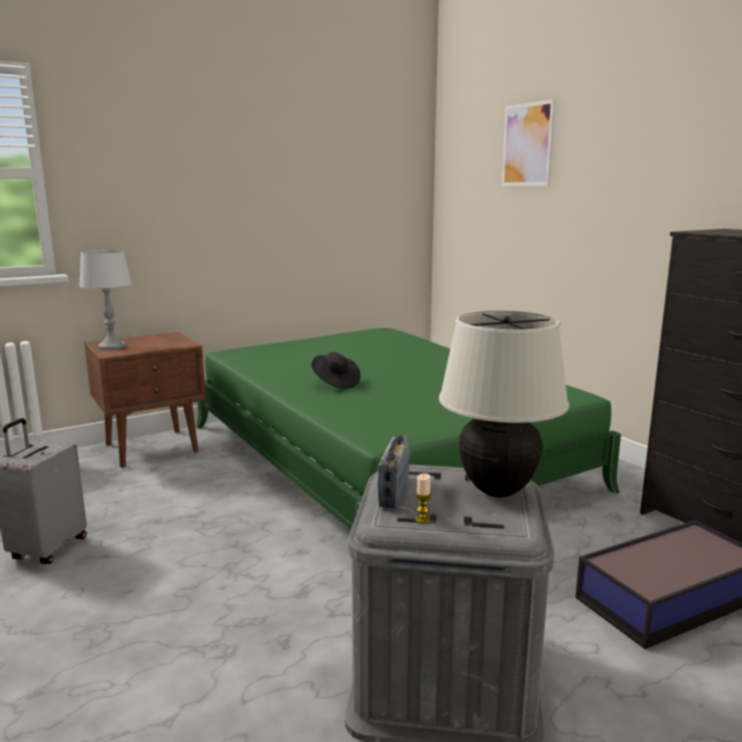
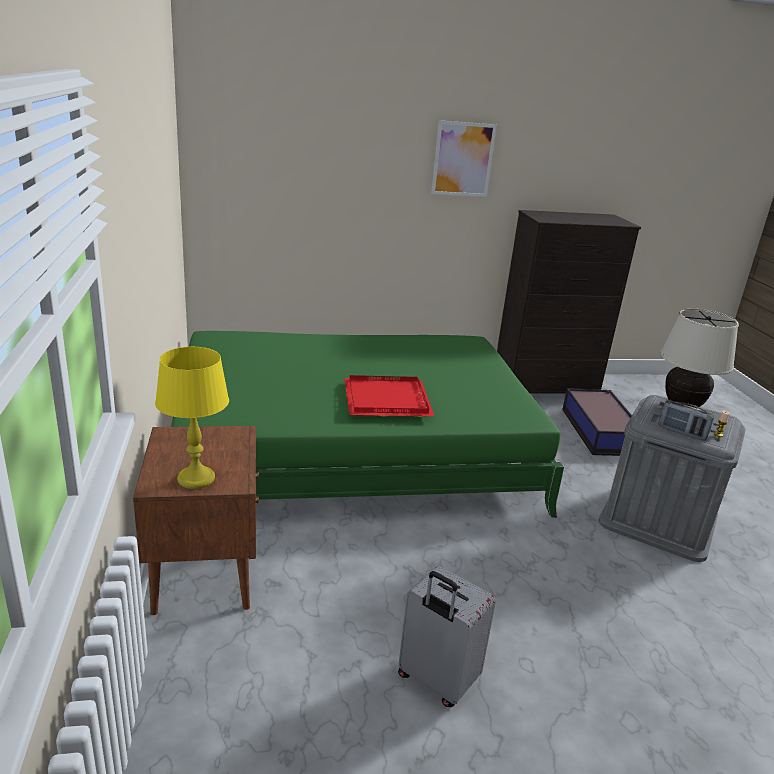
camera: 70 degrees left, 10 degrees up
grey table lamp [79,250,132,350] -> yellow table lamp [155,347,229,489]
black hat [311,352,361,389] -> red tray [344,375,434,417]
picture [502,99,555,186] -> picture moved to [431,120,497,197]

